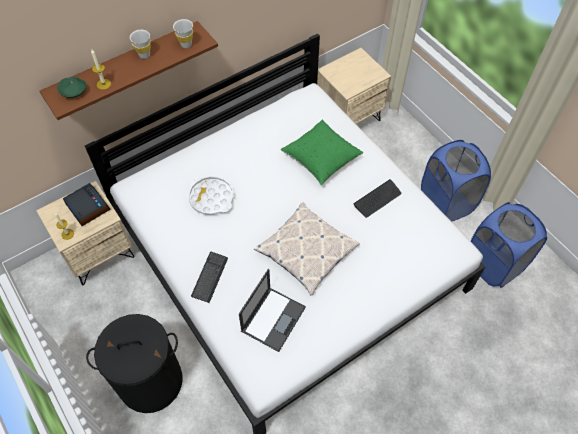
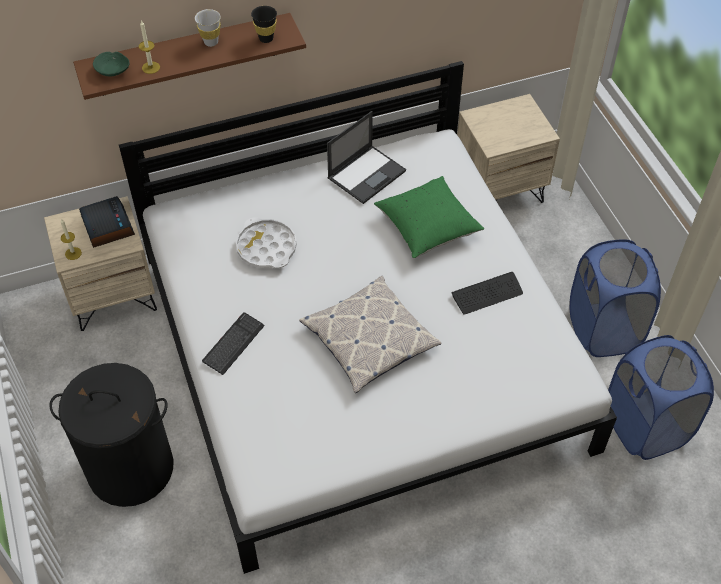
camera: 15 degrees right, 5 degrees down
white cup [173,19,193,48] -> black cup [251,6,277,43]
laptop [239,269,306,352] -> laptop moved to [327,111,406,204]

